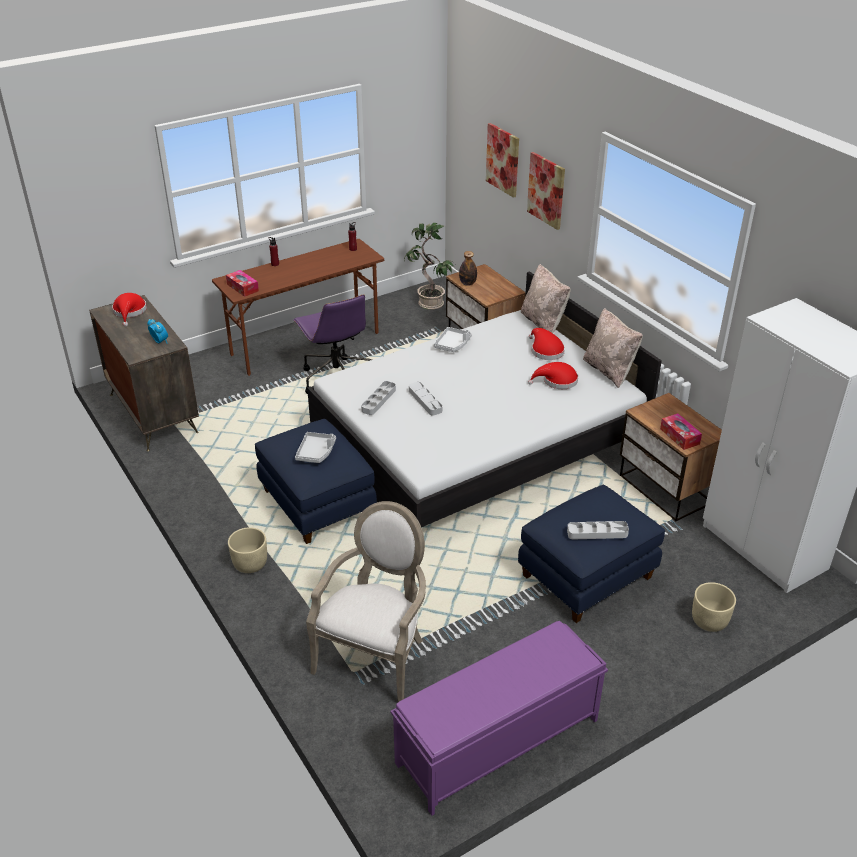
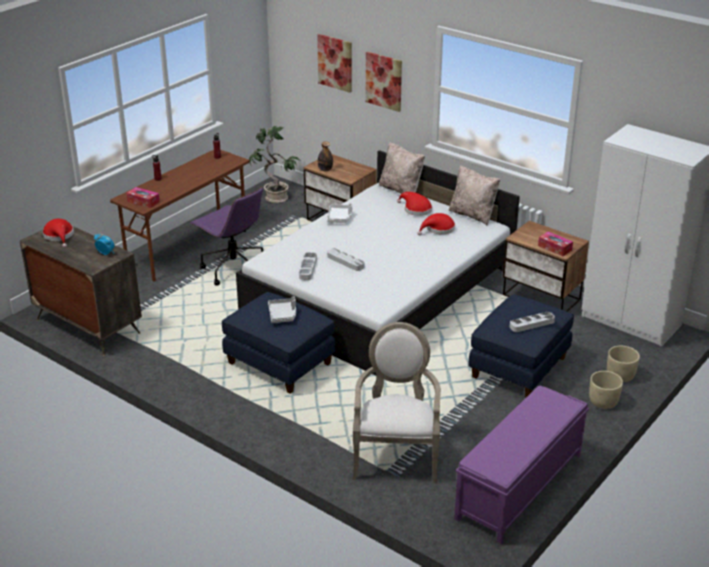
camera: 20 degrees left, 5 degrees down
beige planter [228,527,267,573] -> beige planter moved to [589,371,623,409]

